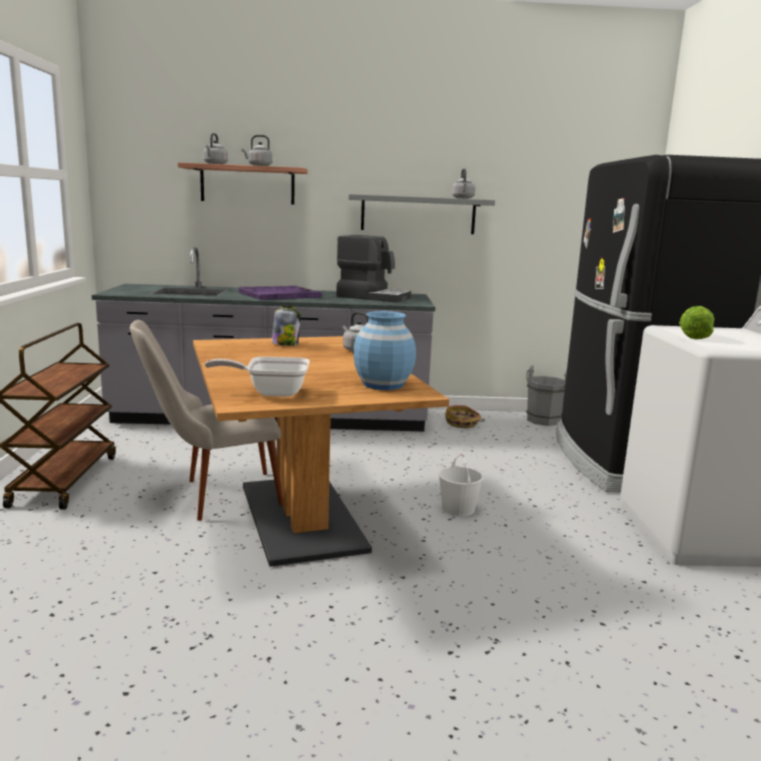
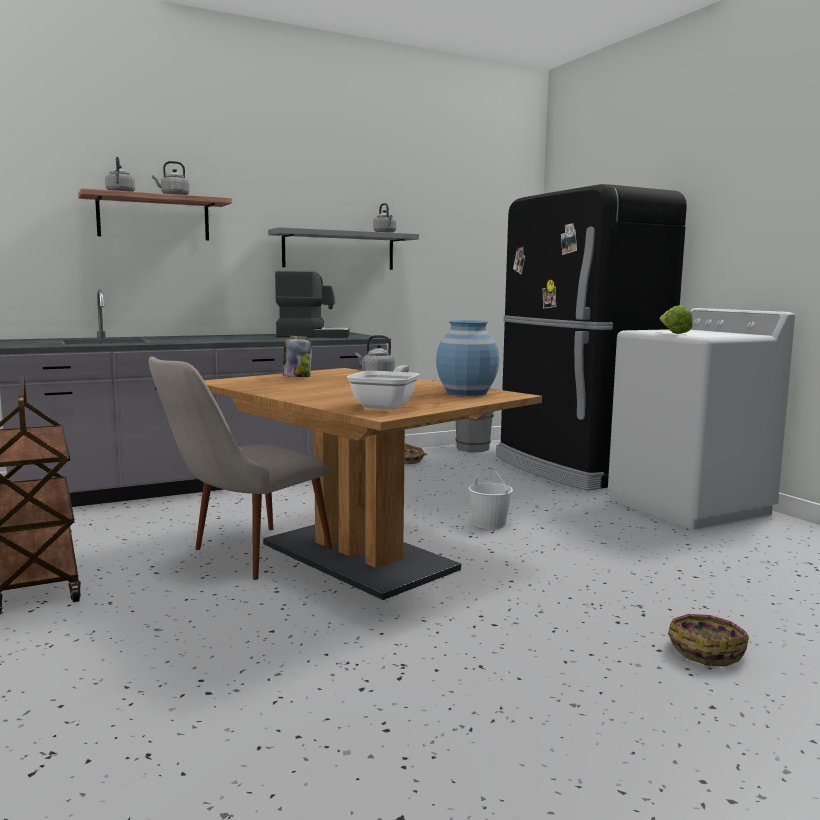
camera: 25 degrees left, 5 degrees down
frying pan [205,357,310,397] -> frying pan turned 135 degrees clockwise [347,365,420,410]
purple tray [238,286,322,300] -> none
none -> basket [668,614,749,666]

